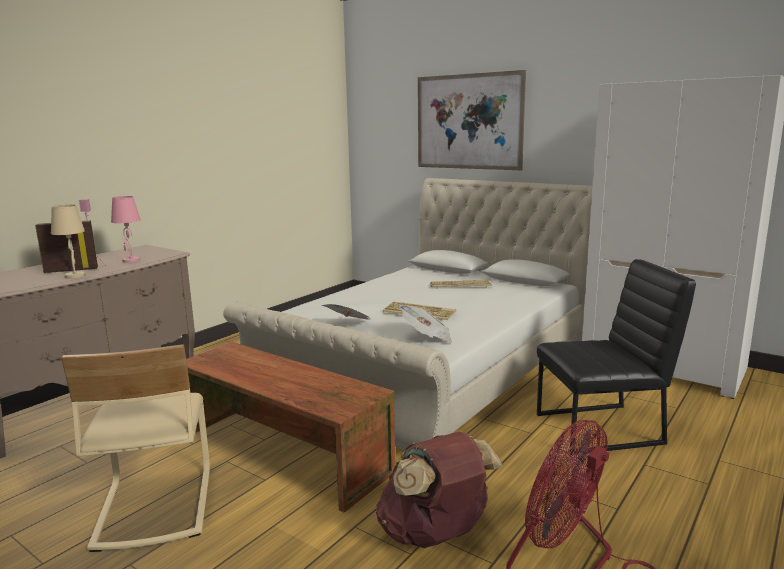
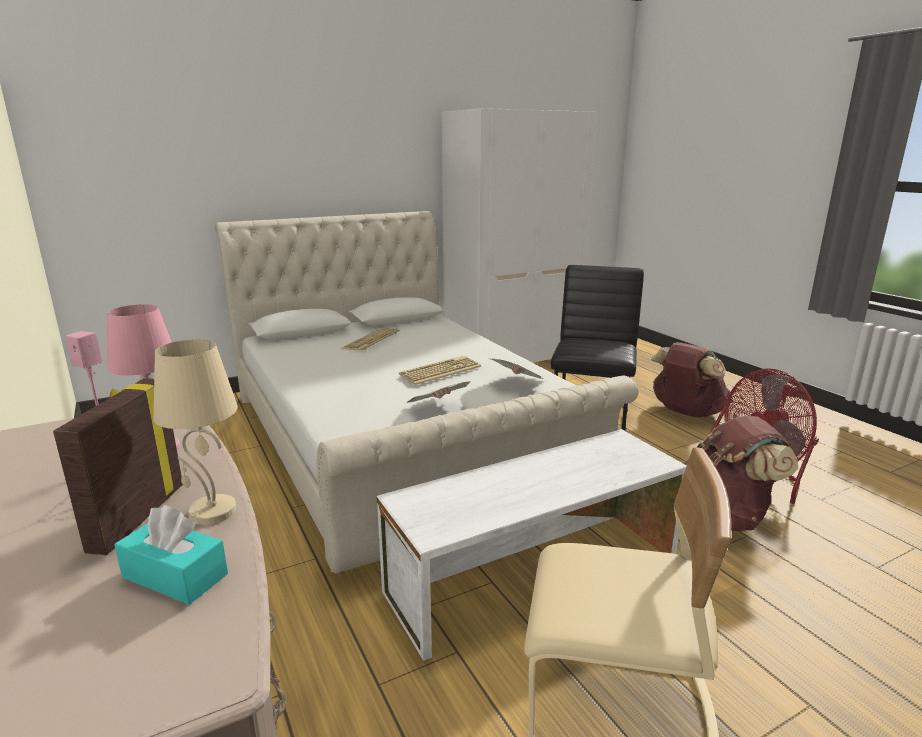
camera: 65 degrees left, 5 degrees up
brown bench [186,342,395,512] -> white bench [376,429,687,661]
picture [418,70,526,170] -> none
none -> turquoise tissue box [114,505,228,605]
none -> brown backpack [651,342,730,417]

